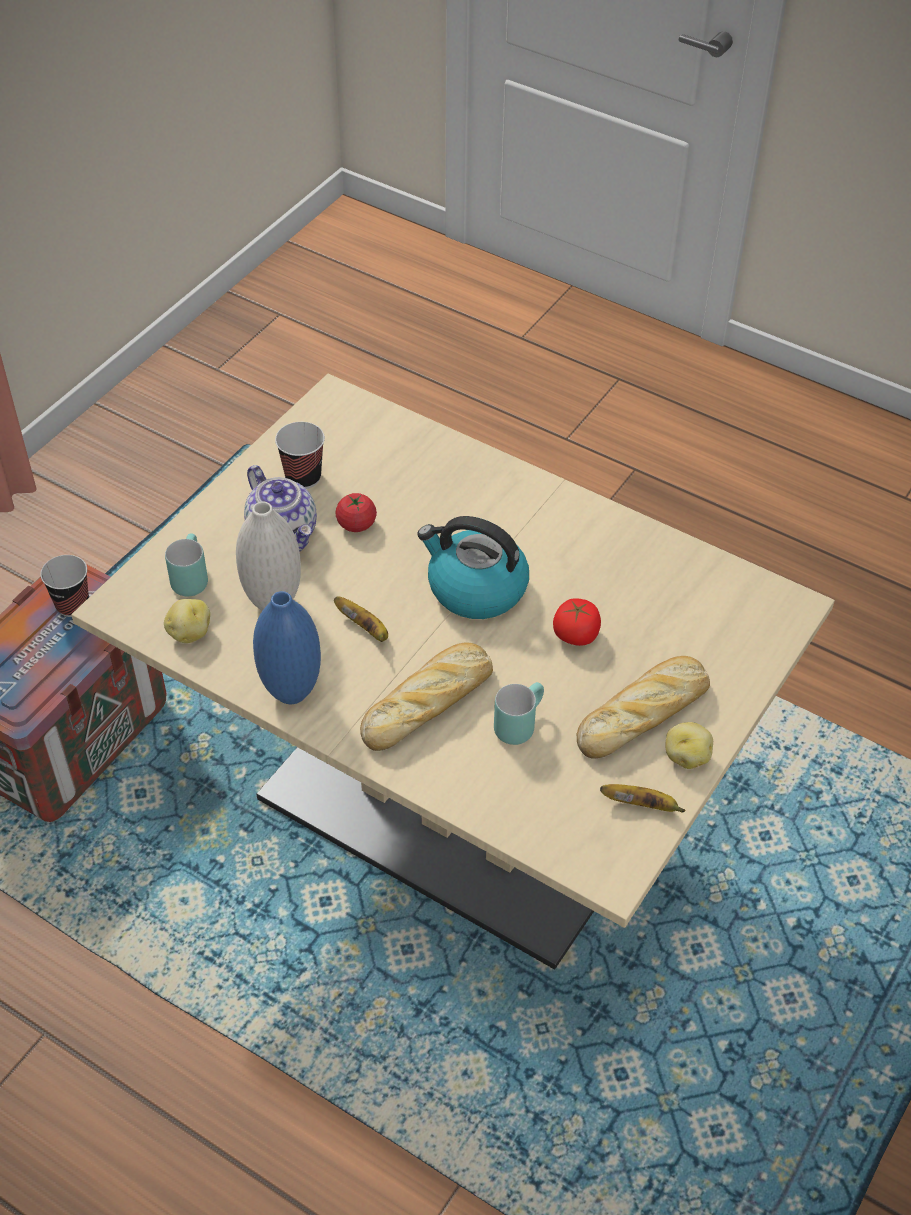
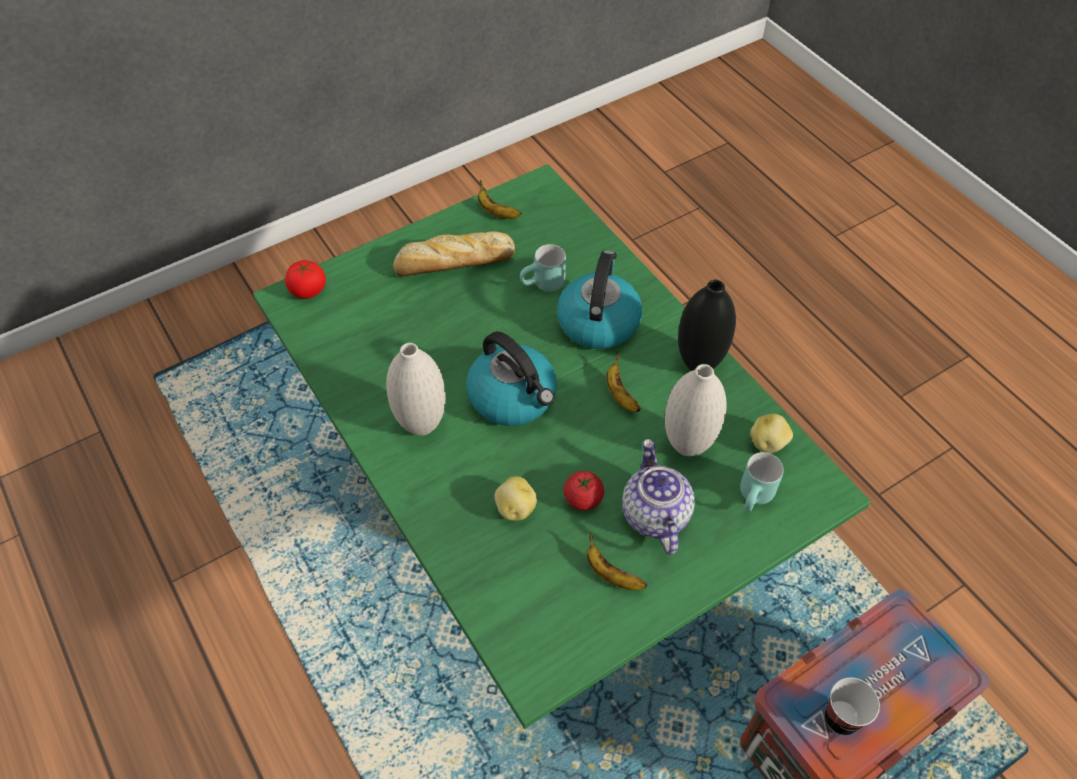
camera: 155 degrees left, 5 degrees up
beige dining table [71,374,835,969] -> green dining table [253,164,871,729]
blue vase [253,591,321,704] -> black vase [678,280,736,371]
cup [275,422,325,489] -> banana [587,532,647,590]
bread [360,642,493,751] -> kettle [557,250,642,349]
tomato [553,598,601,646] -> tomato moved to [285,260,326,299]
potato [665,722,713,769] -> potato moved to [494,476,537,521]
none -> white vase [386,343,446,436]

